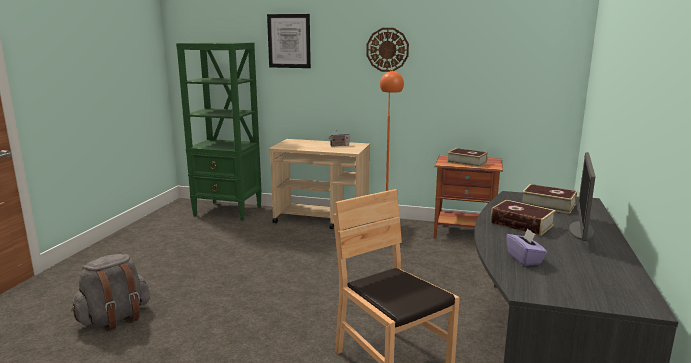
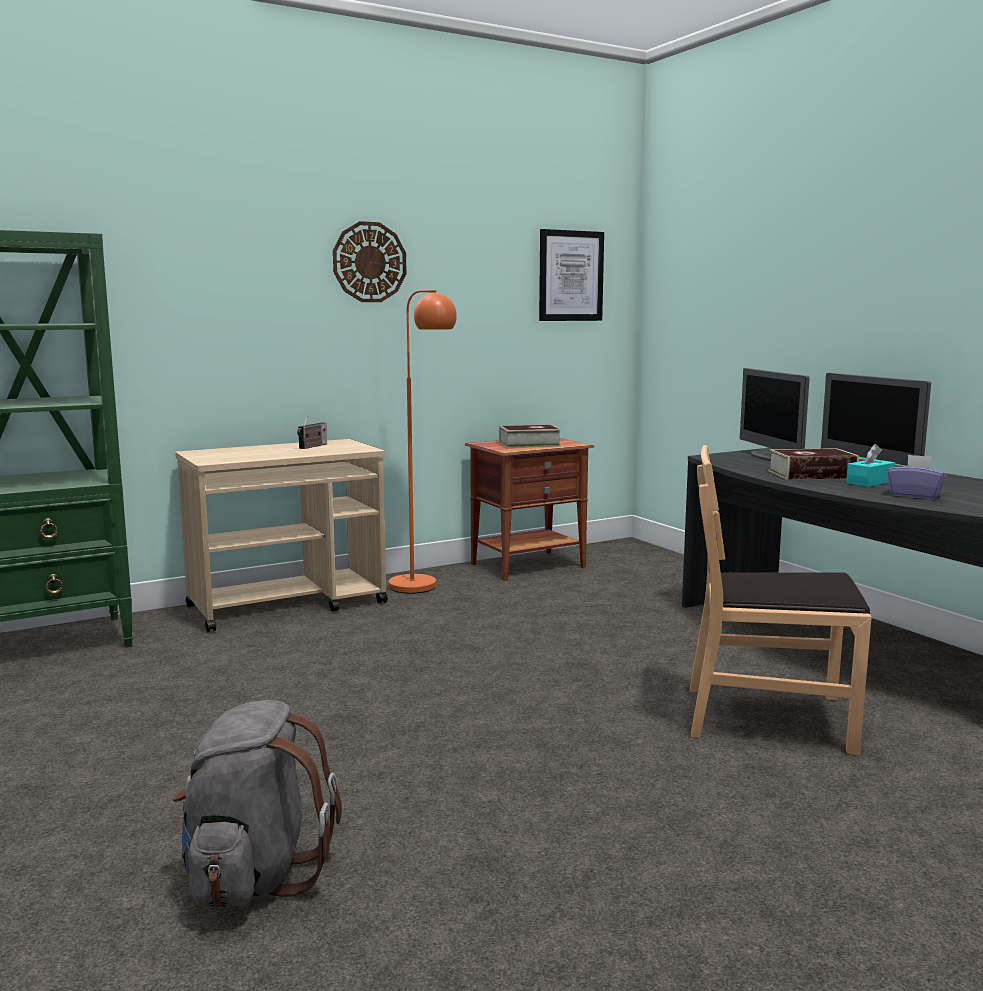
camera: 45 degrees left, 5 degrees down
picture [267,14,311,68] -> picture moved to [539,229,604,321]
book [522,184,577,214] -> monitor [740,368,810,461]
none -> turquoise tissue box [846,444,895,487]

